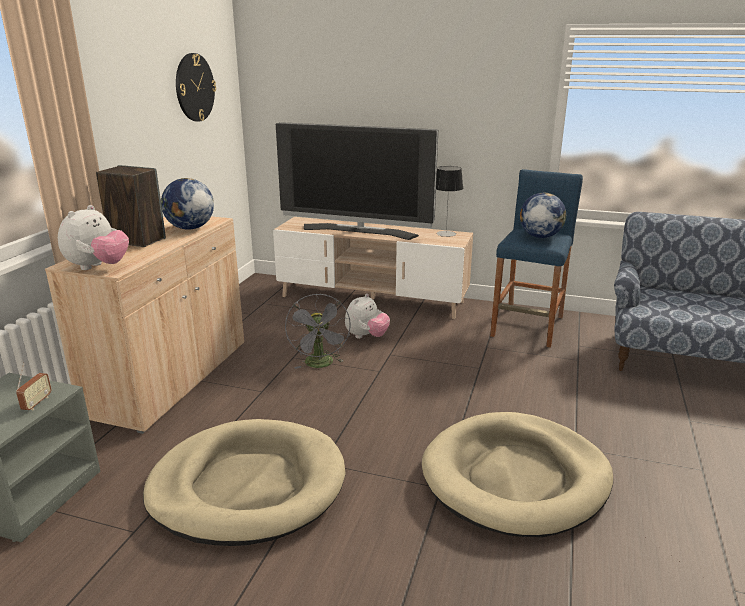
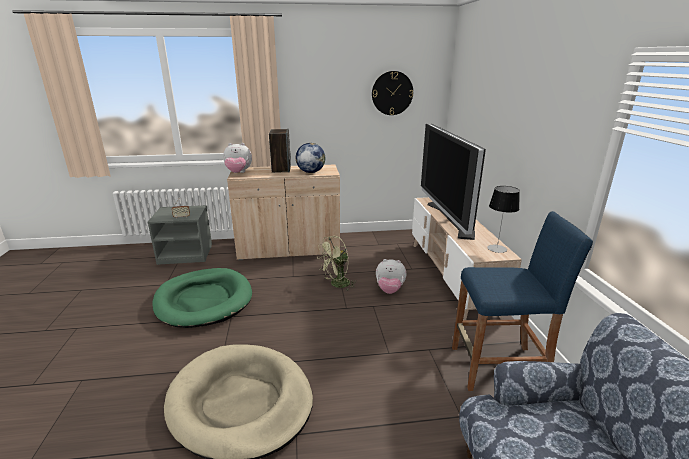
camera: 65 degrees right, 0 degrees up
beige dog bed [143,419,346,546] -> green dog bed [152,268,252,328]
grey fan [285,293,351,369] -> green fan [317,236,357,291]
globe [520,193,566,238] -> none

